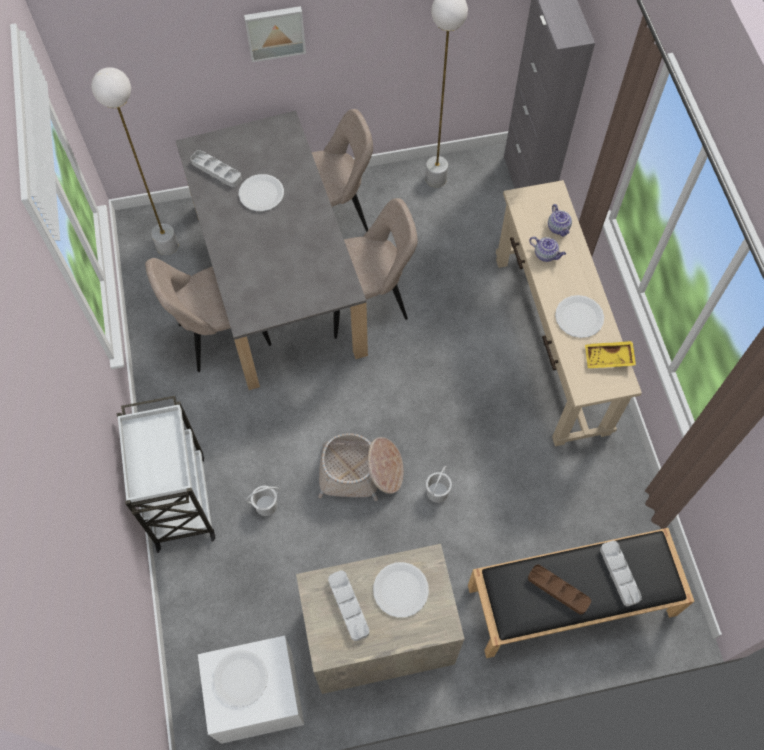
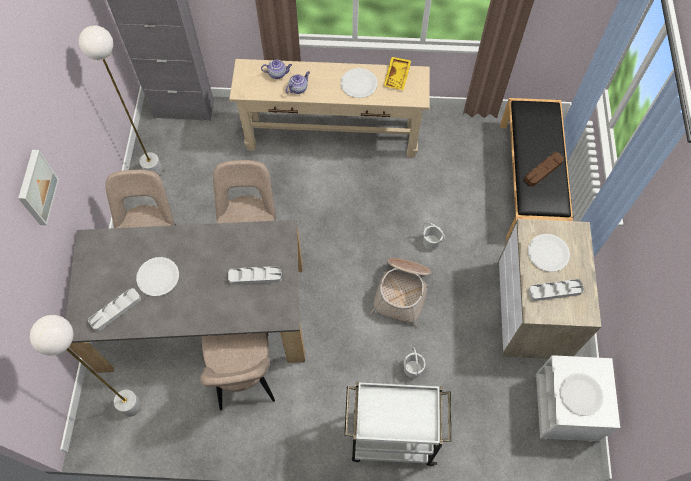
camera: 75 degrees left, 0 degrees up
grey tray [600,541,642,606] -> grey tray moved to [228,266,282,285]

